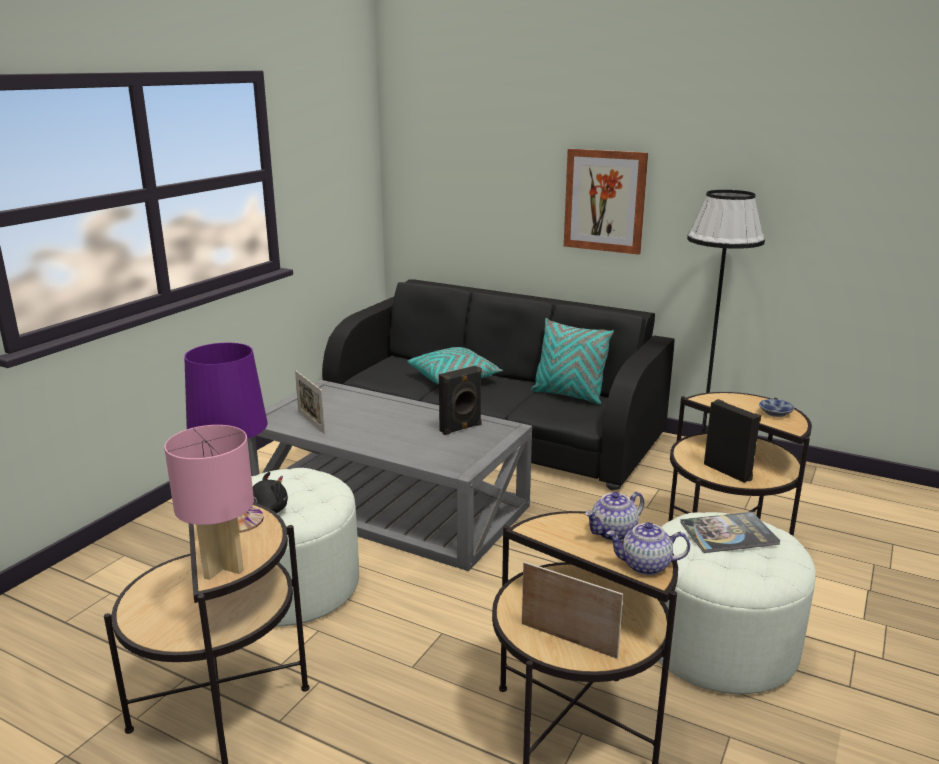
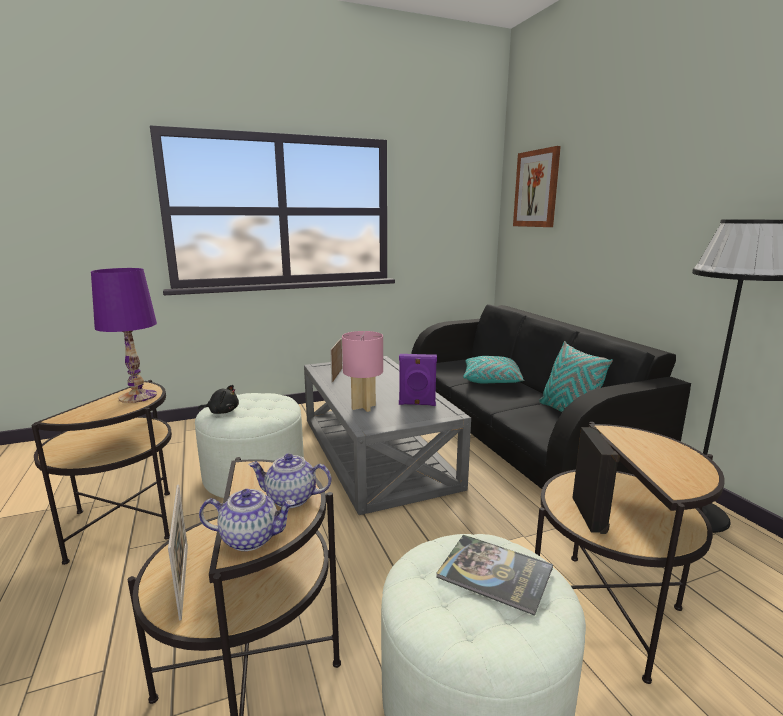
camera: 40 degrees right, 5 degrees down
pink table lamp [164,425,254,580] -> pink table lamp moved to [342,331,383,412]
black speaker [439,366,482,435] -> purple speaker [399,354,437,406]
picture [564,149,648,255] -> picture moved to [513,146,561,227]
teapot [606,522,690,575] -> teapot turned 135 degrees clockwise [199,489,296,551]
bowl [759,399,794,417] -> none

